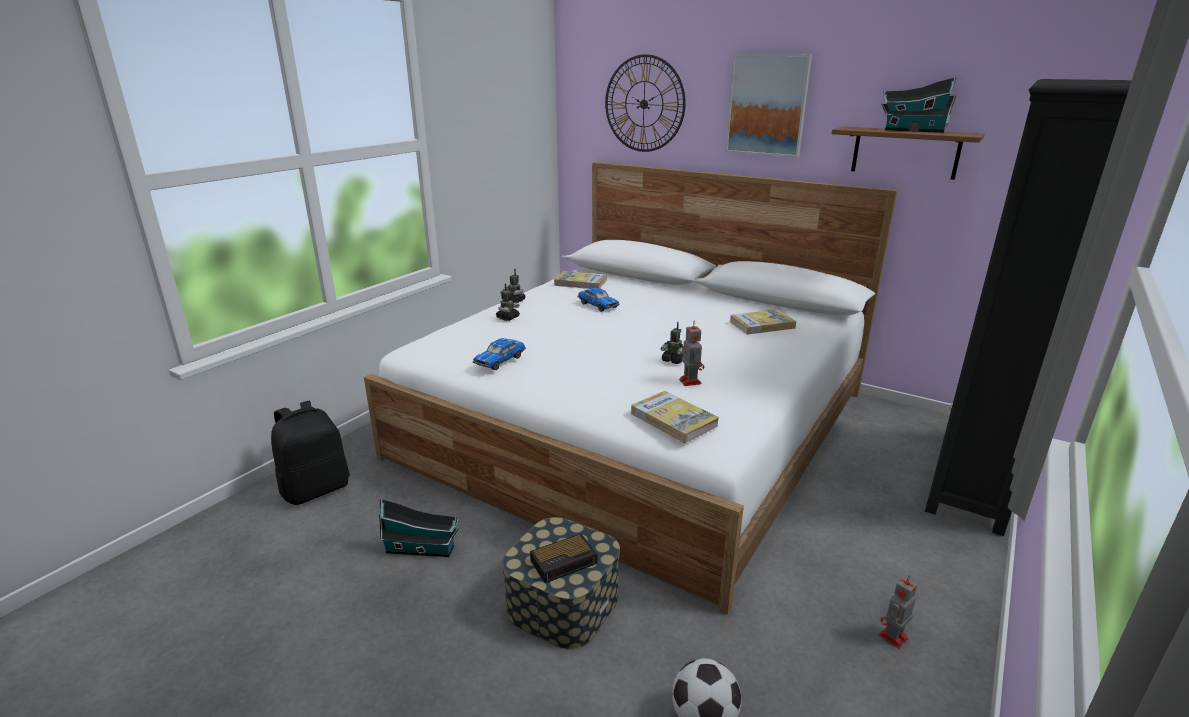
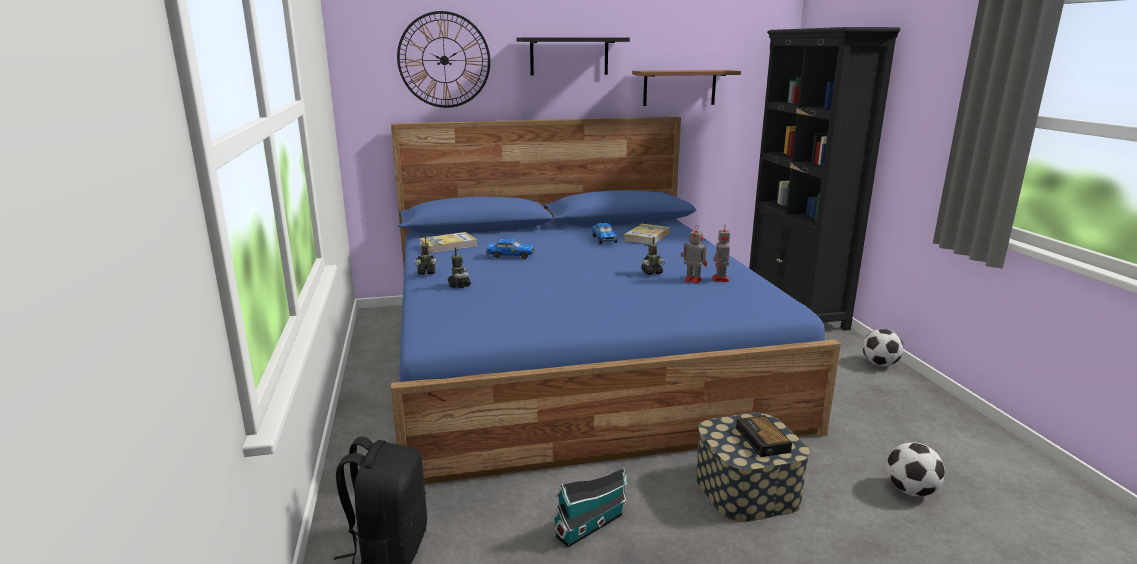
camera: 45 degrees left, 5 degrees down
white bed [364,162,898,614] -> blue bed [391,117,841,484]
toy car [473,338,526,370] -> toy car moved to [592,223,618,244]
alarm clock [530,534,597,583] -> alarm clock turned 150 degrees clockwise [736,415,792,457]
book [631,391,719,443] -> none
picture [726,54,812,157] -> black shelf [517,37,630,76]
toy robot [879,575,917,649] -> toy robot moved to [712,226,730,282]
toy house [881,77,957,133] -> none
none -> football [863,329,904,366]

